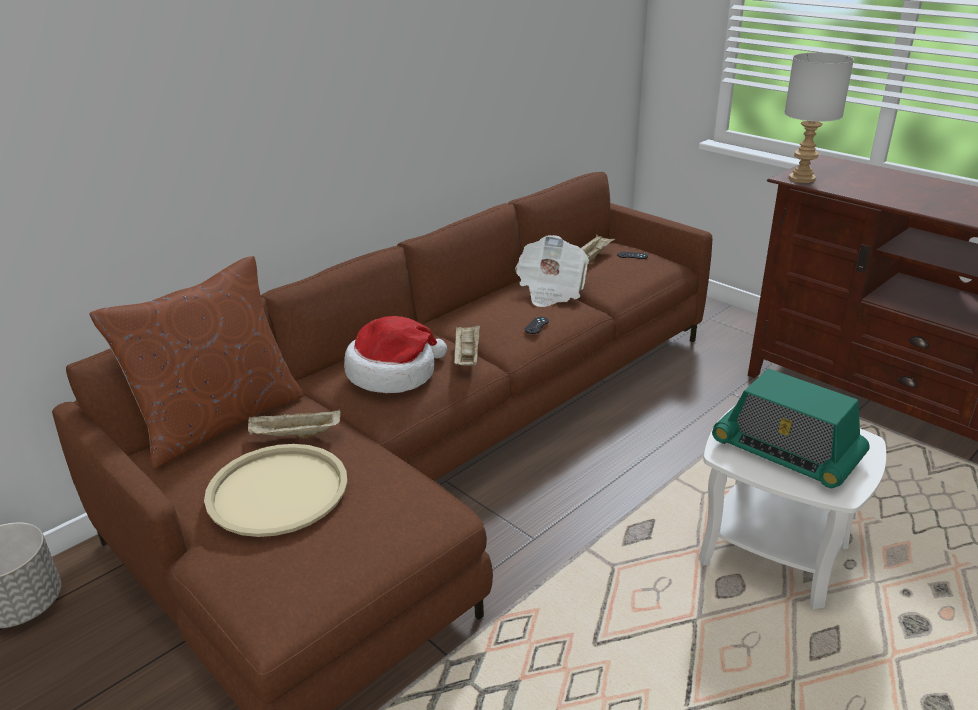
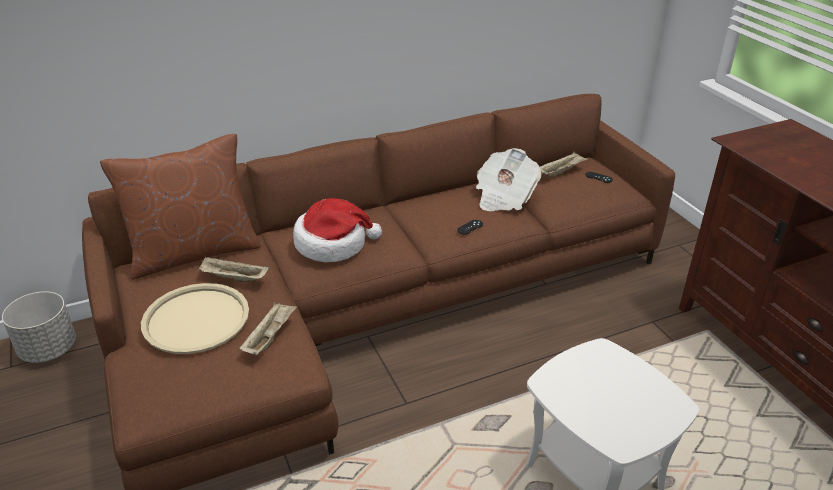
camera: 20 degrees right, 5 degrees up
beige tray [454,325,480,366] -> beige tray moved to [239,302,297,355]
radio [712,369,870,489] -> none
grey table lamp [784,52,854,183] -> none

